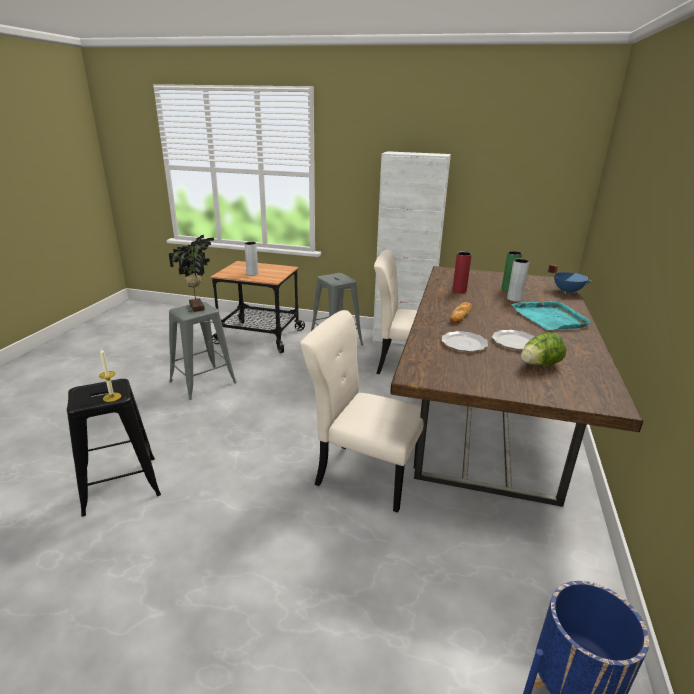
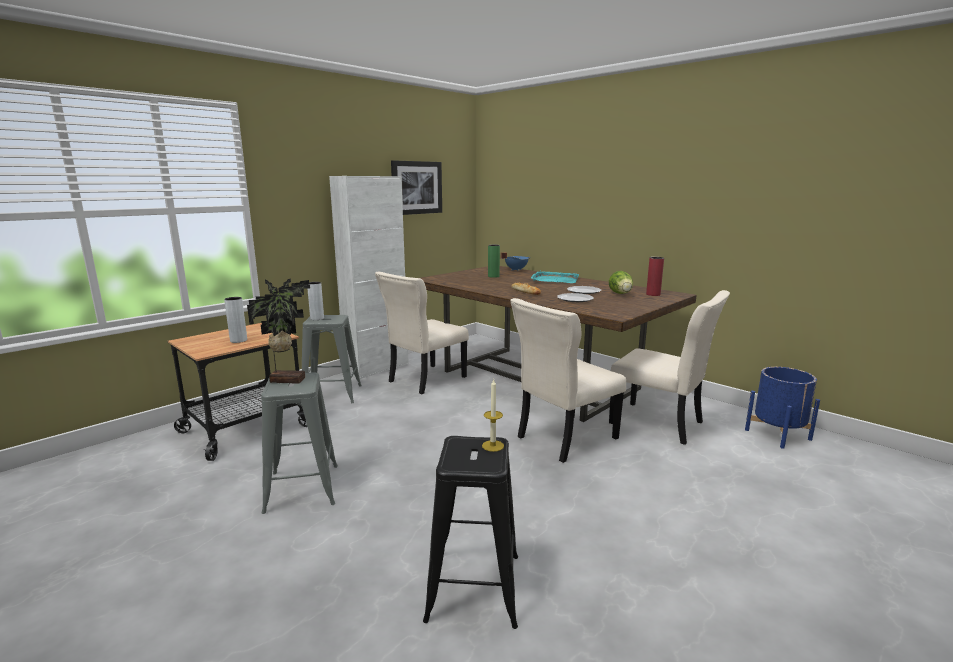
camera: 60 degrees left, 10 degrees down
red vase [453,252,472,293] -> red vase moved to [646,257,664,296]
grey vase [507,259,529,302] -> grey vase moved to [308,282,324,320]
none -> picture [391,160,442,215]
none -> beige chair [609,290,730,445]

